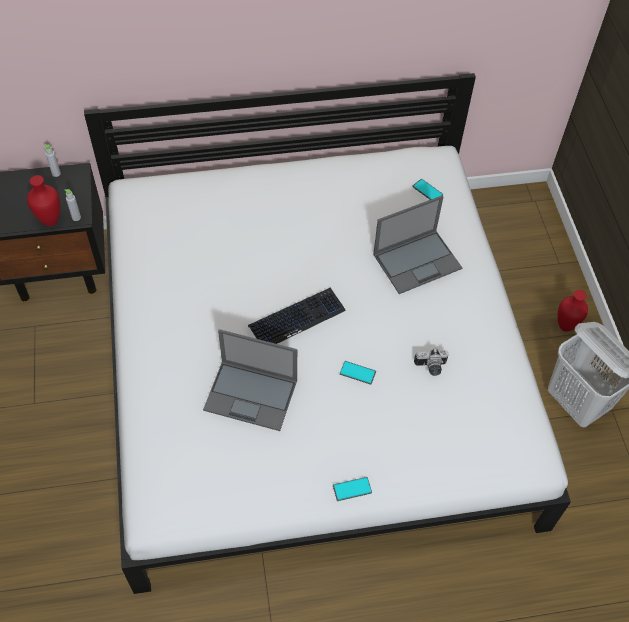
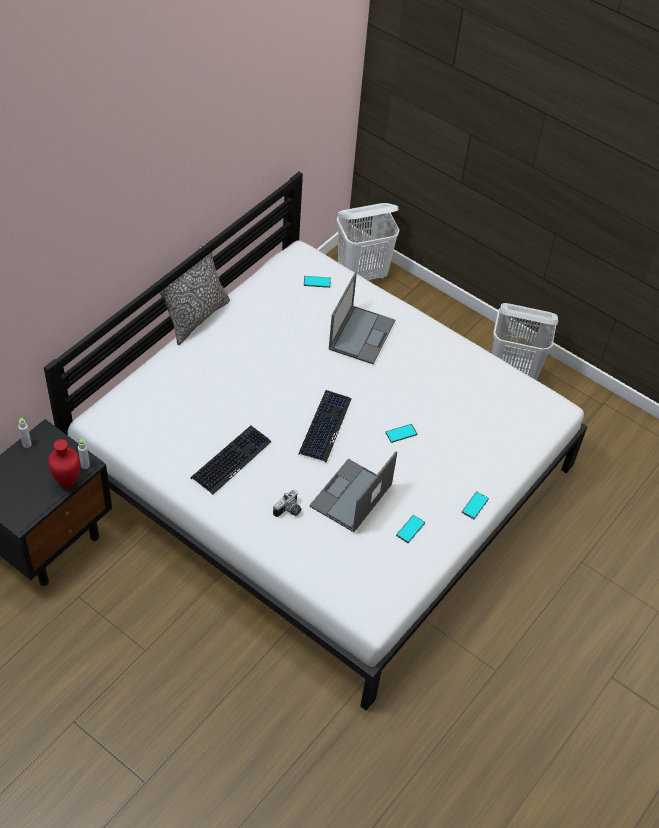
camera: 45 degrees left, 5 degrees down
laptop [203,329,297,431] -> laptop turned 150 degrees clockwise [309,451,397,532]
camera [414,348,449,376] -> camera moved to [273,489,301,517]
red vase [557,290,588,332] -> none
none -> pillow [155,239,230,345]
none -> keyboard [191,426,272,495]
none -> white laundry basket [336,203,399,280]
none -> phone [396,515,425,543]

